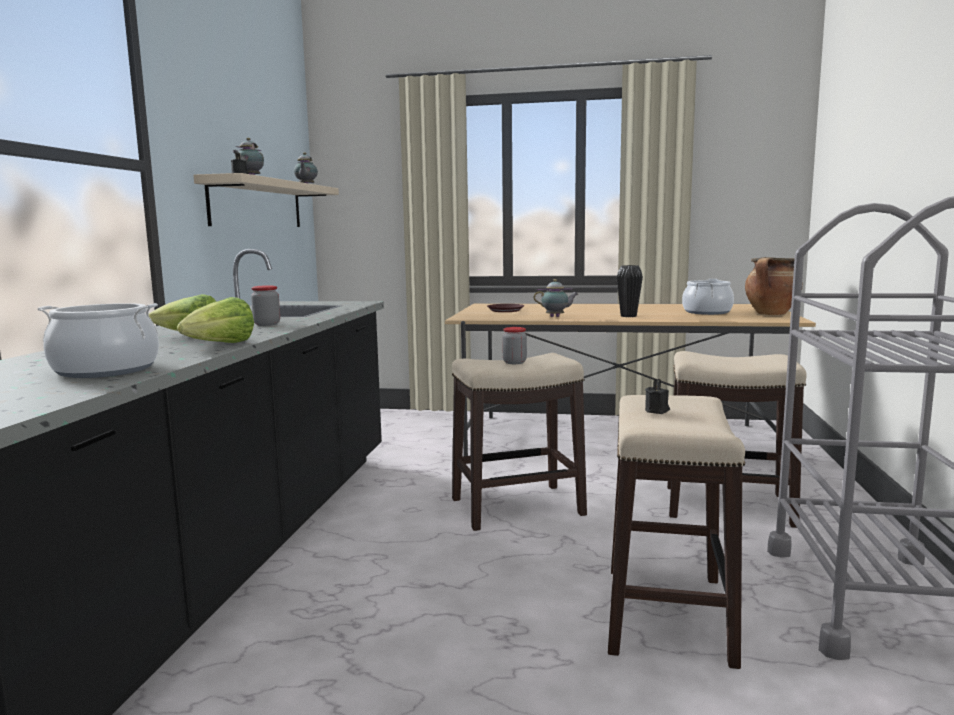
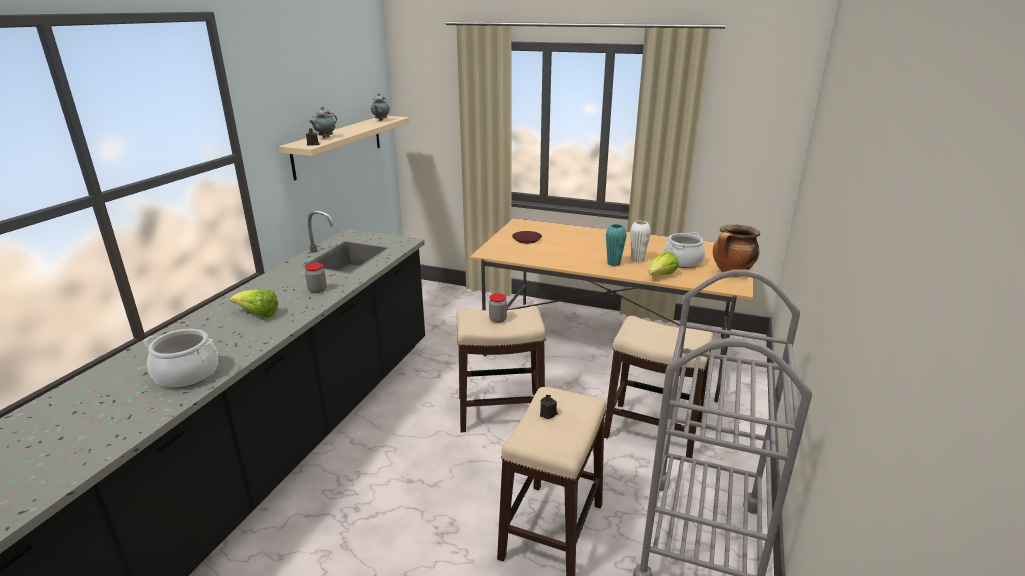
camera: 10 degrees right, 15 degrees up
lettuce [177,297,254,343] -> lettuce moved to [649,252,679,276]
teapot [533,279,578,317] -> none
black vase [617,265,643,317] -> turquoise vase [606,224,627,266]
none -> white vase [630,221,651,262]

